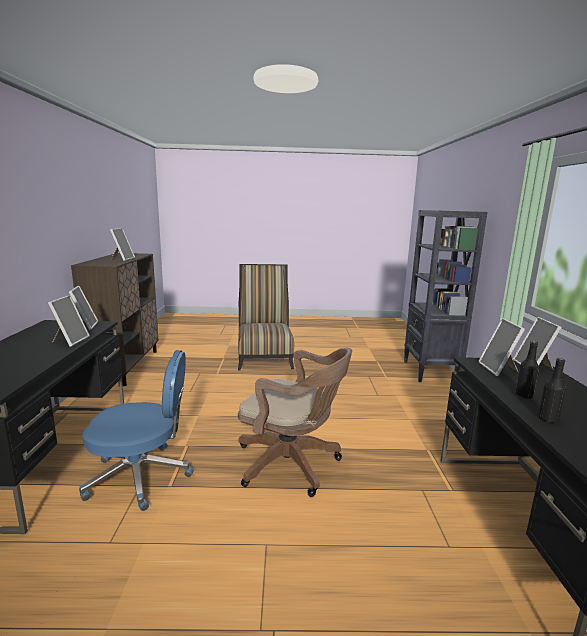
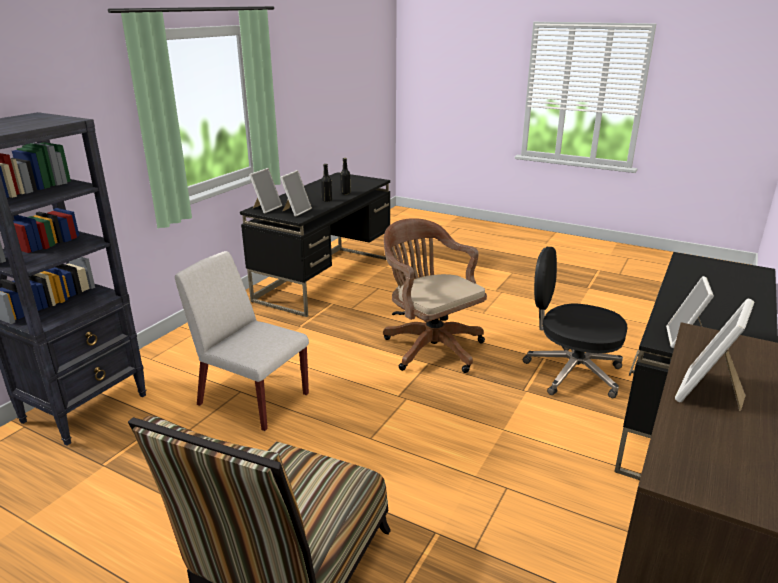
camera: 150 degrees left, 10 degrees up
picture frame [48,295,90,347] -> none
blue office chair [79,350,194,511] -> black office chair [523,247,628,398]
none -> white chair [175,251,309,431]

